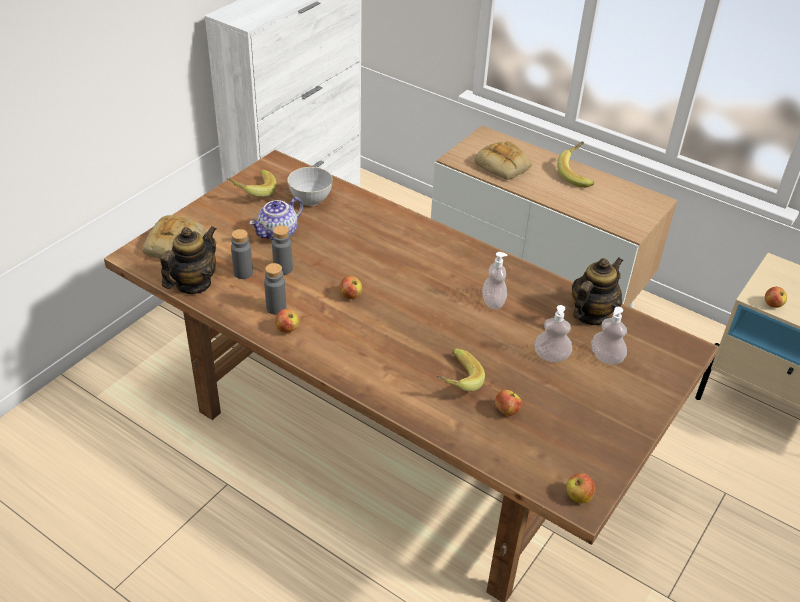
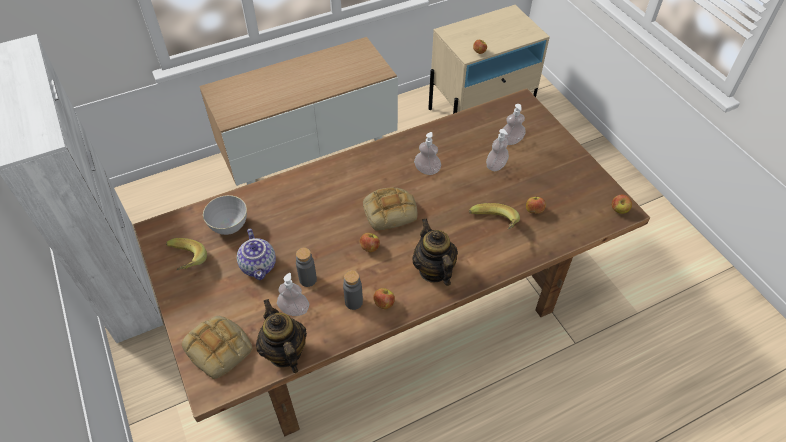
camera: 60 degrees left, 10 degrees up
grey bottle [231,229,253,279] -> soap dispenser [277,273,309,316]
bread [475,141,532,180] -> bread moved to [363,187,418,231]
banana [557,141,594,188] -> none
teapot [572,257,623,325] -> teapot moved to [412,218,458,286]

